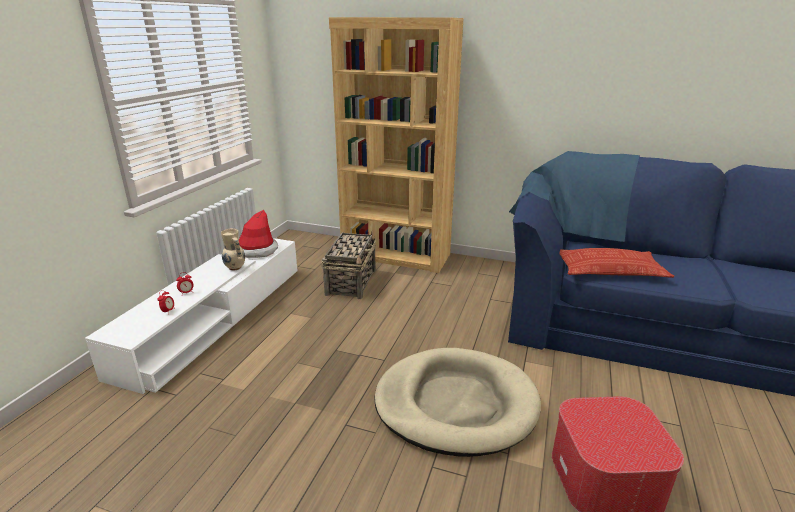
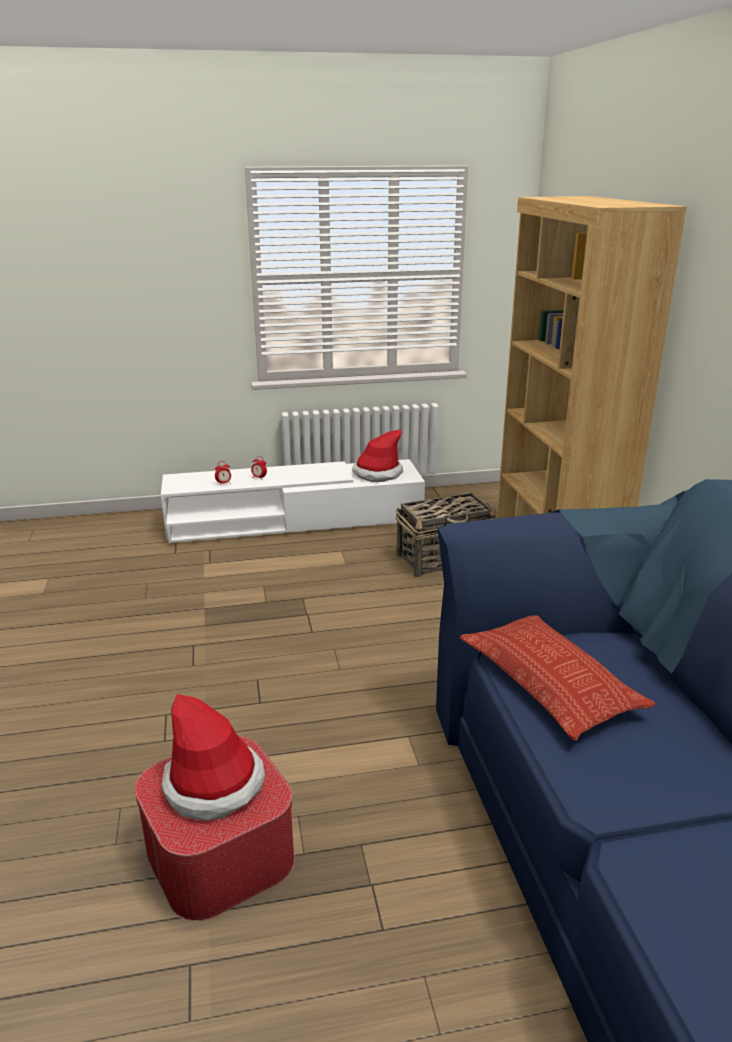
camera: 60 degrees right, 0 degrees up
beige vase [221,228,245,271] -> none
beige dog bed [374,348,541,457] -> none
none -> hat [162,694,265,821]

